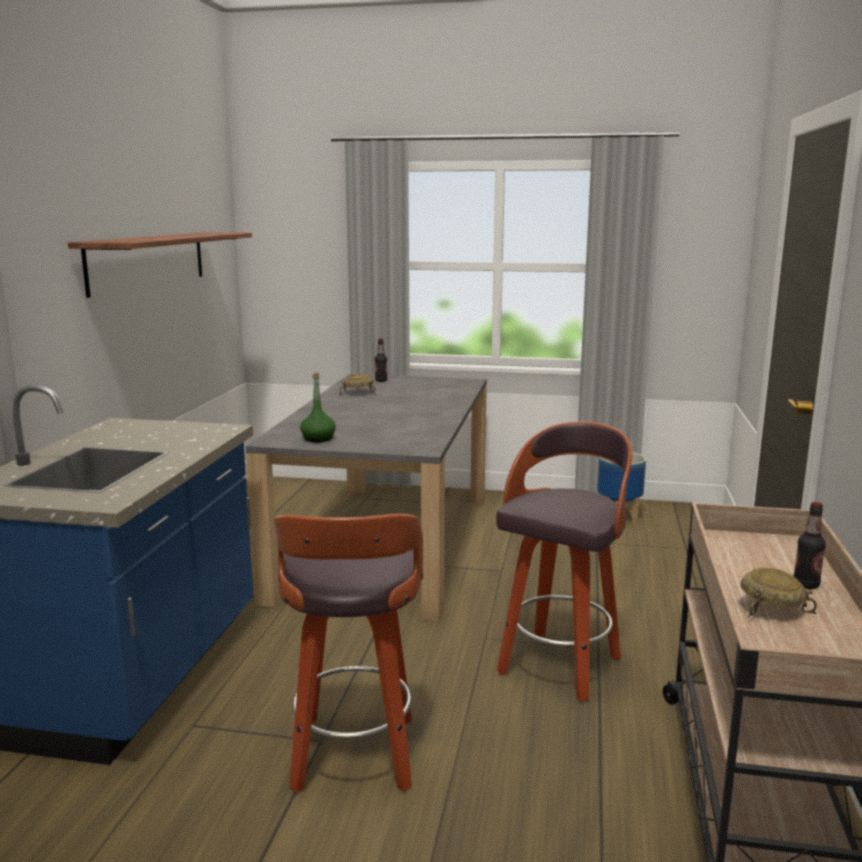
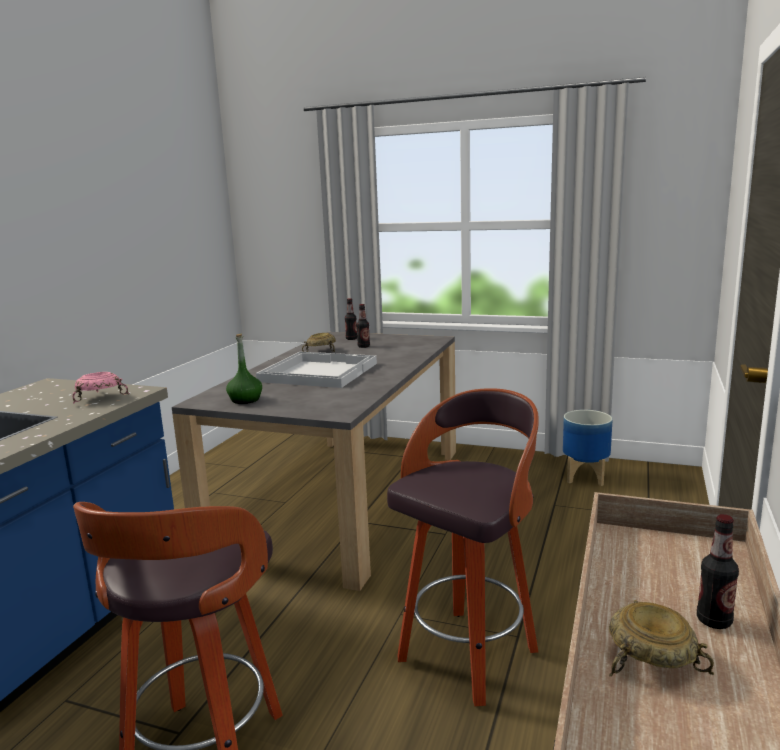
camera: 10 degrees right, 0 degrees up
shelf [68,232,252,298] -> none
none -> pink bowl [72,372,130,404]
none -> white tray [256,352,377,388]
none -> bottle [357,304,370,348]

